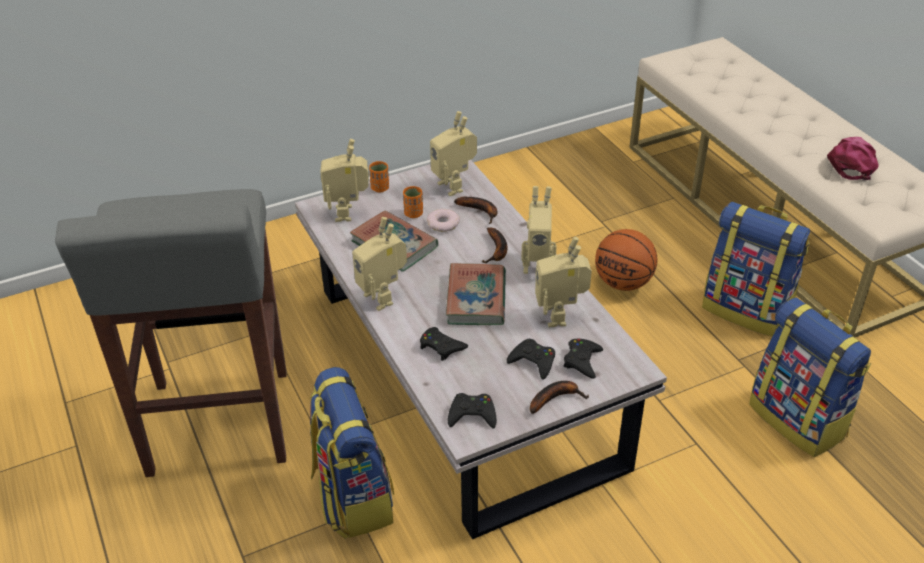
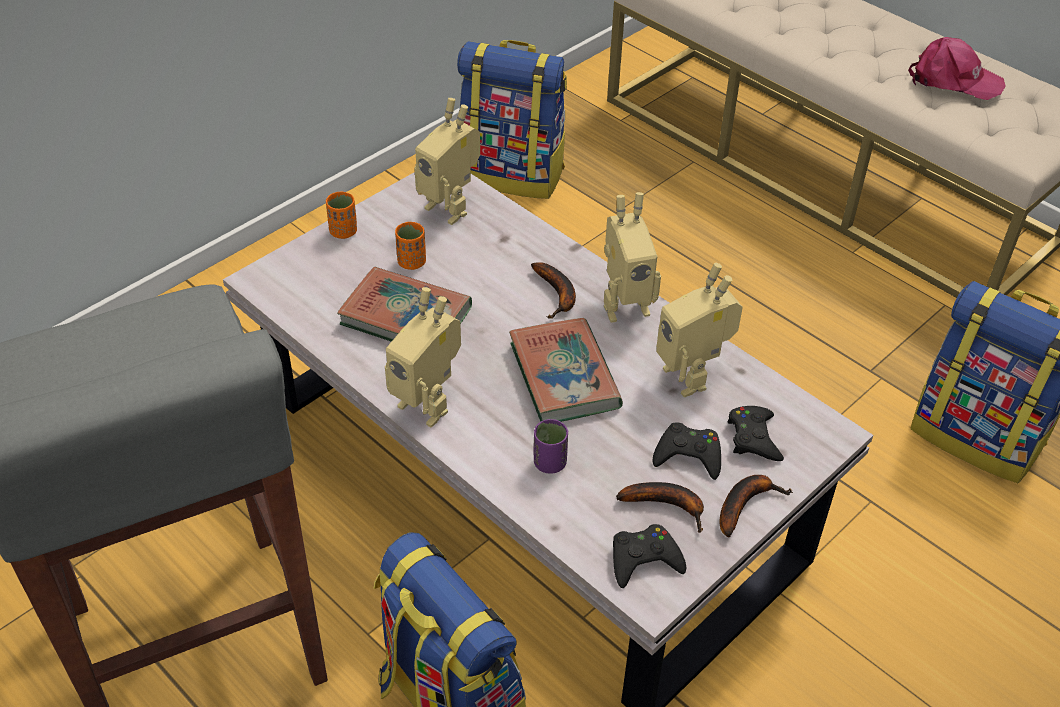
camera: 20 degrees left, 5 degrees up
toy robot [321,139,369,222] -> none
black game controller [420,327,468,361] -> purple cup [533,419,568,474]
donut [426,209,460,232] -> none
banana [454,197,498,224] -> banana moved to [616,482,704,533]
basketball [595,229,658,291] -> none
backpack [702,201,810,337] -> backpack moved to [457,40,567,199]
pink cap [827,137,879,180] -> pink cap turned 105 degrees clockwise [908,37,1006,100]

